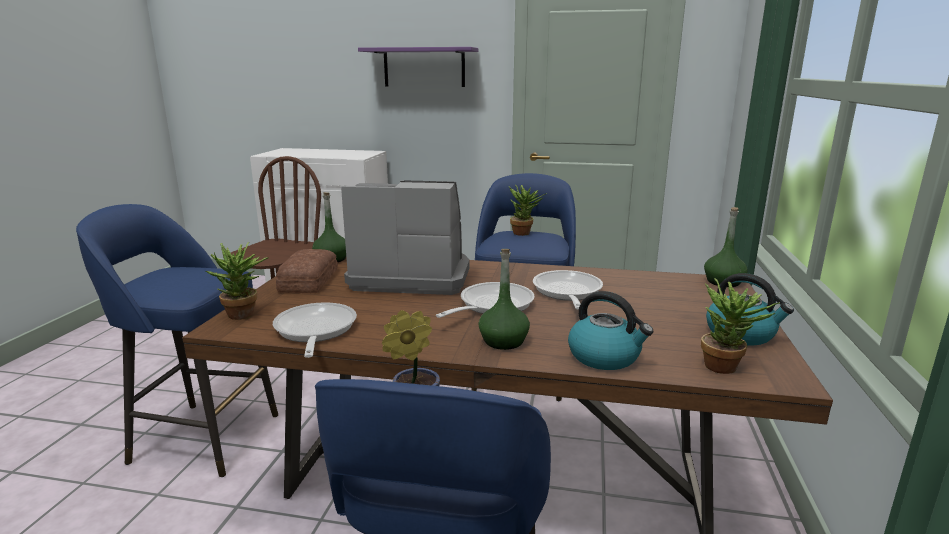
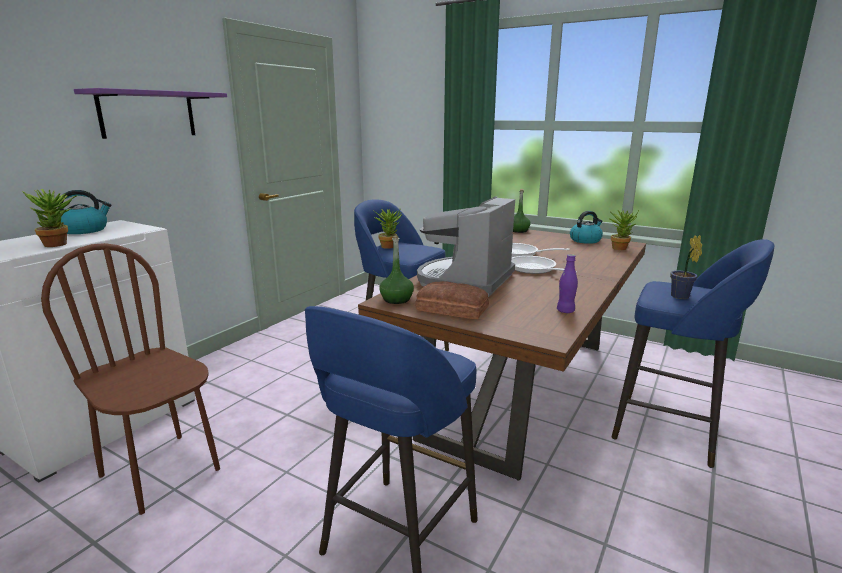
camera: 70 degrees left, 0 degrees up
potted plant [206,242,269,320] -> potted plant moved to [22,189,78,247]
frying pan [273,302,357,358] -> purple bottle [557,254,578,313]
green bottle [478,249,530,350] -> none
kettle [568,291,653,370] -> kettle moved to [58,190,111,234]

